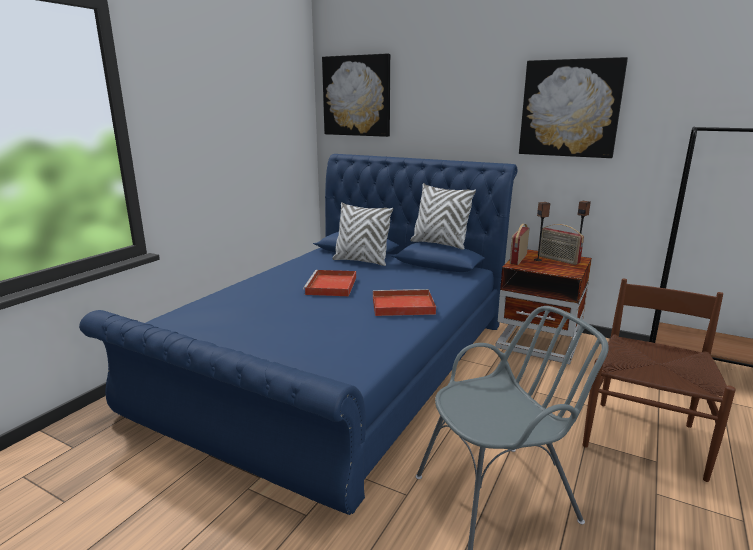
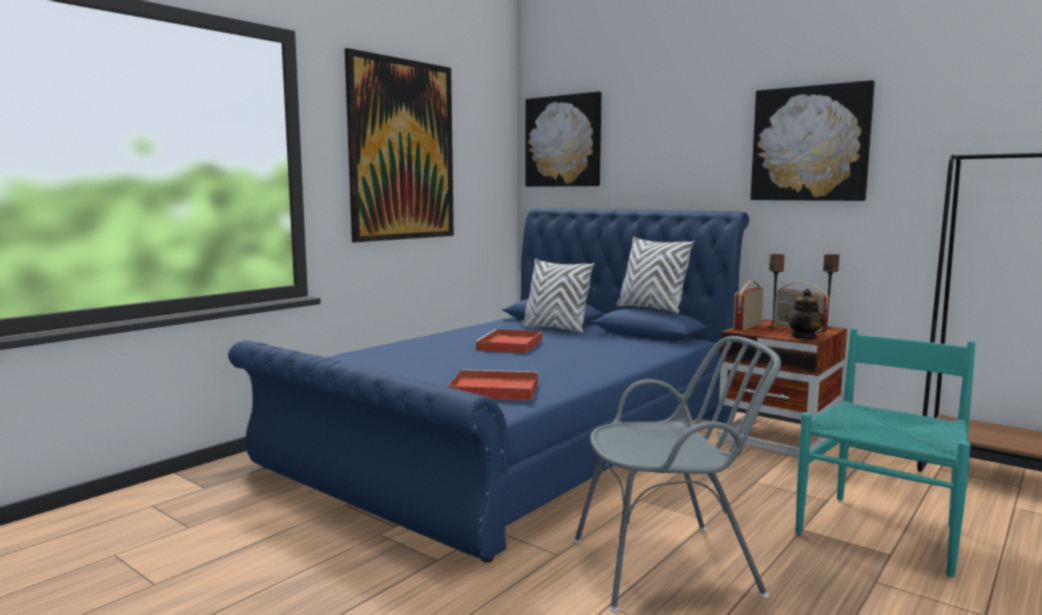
camera: 10 degrees right, 10 degrees down
red tray [373,289,436,316] -> red tray moved to [448,369,538,400]
brown chair [583,279,736,482] -> turquoise chair [795,328,975,577]
none -> picture [345,48,454,242]
none -> teapot [786,289,825,340]

